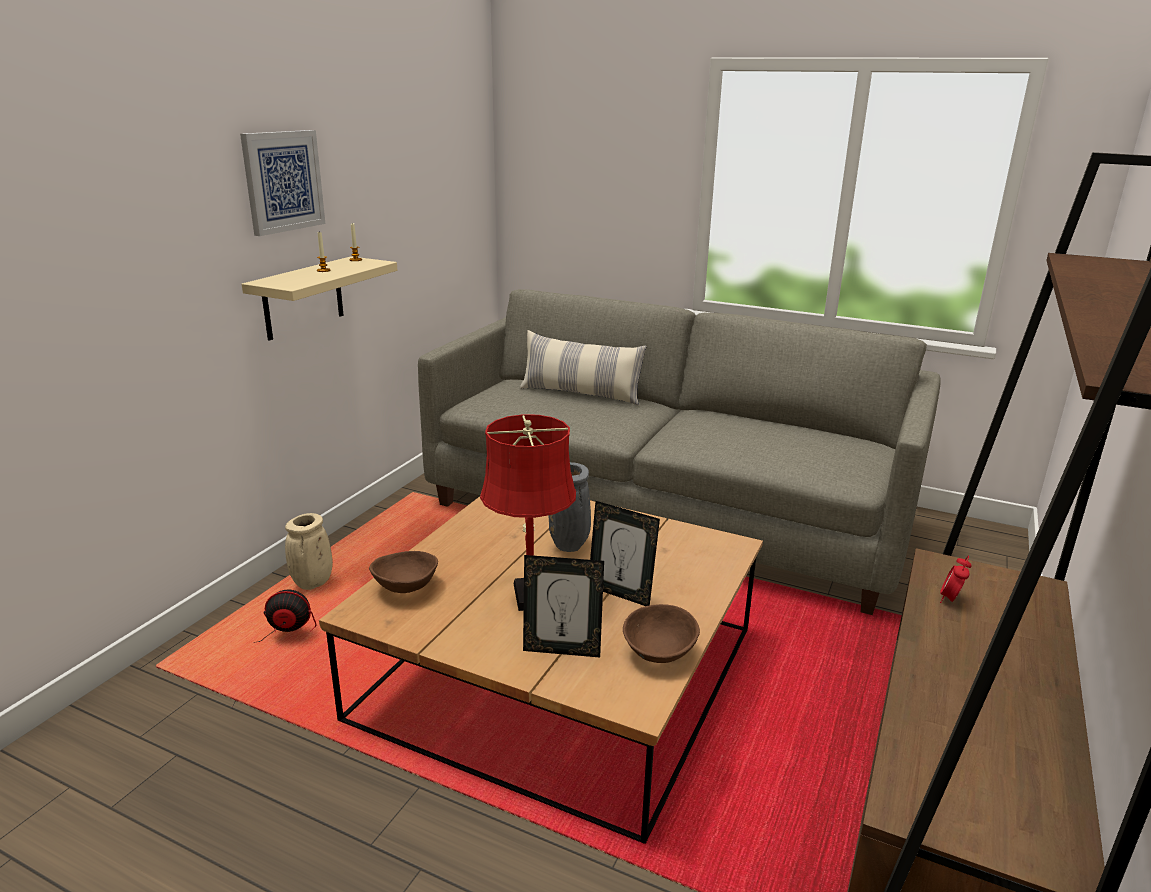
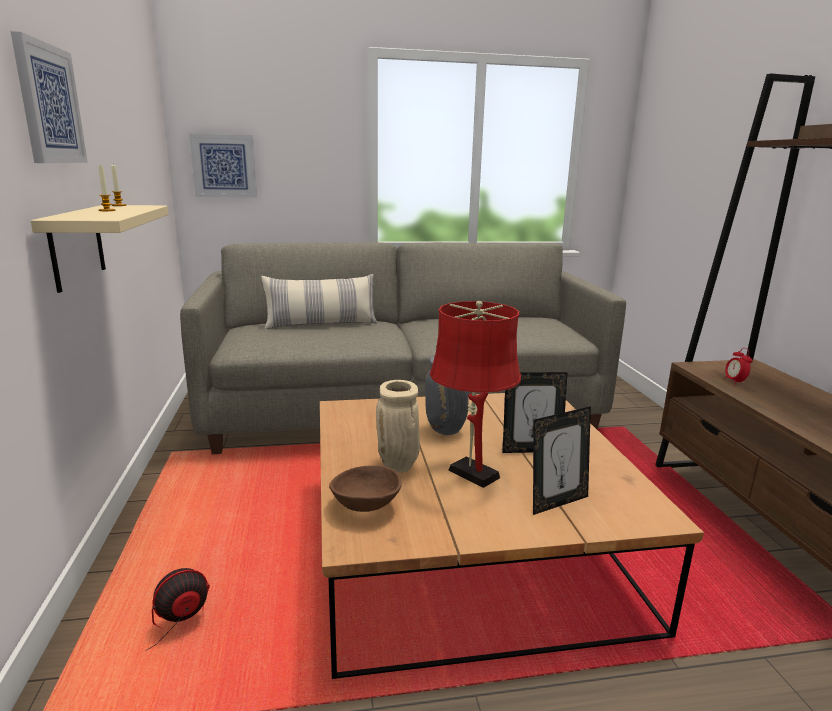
camera: 35 degrees left, 5 degrees down
beige vase [285,513,333,590] -> beige vase moved to [376,380,420,473]
brown bowl [623,604,700,663] -> none
none -> picture [189,134,257,198]

